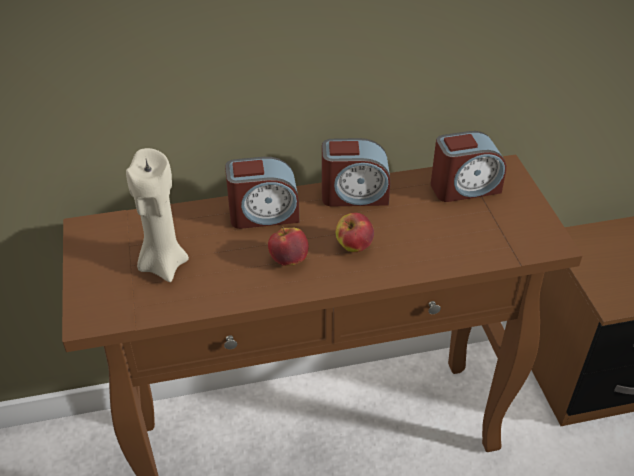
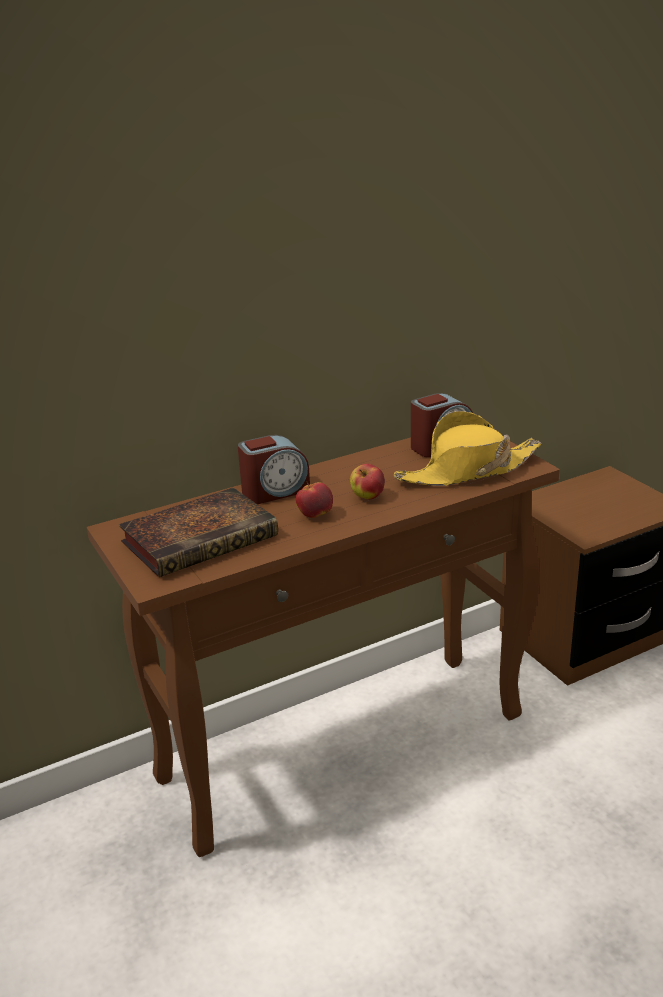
camera: 15 degrees left, 15 degrees down
beige candle [126,148,189,282] -> book [119,488,278,577]
alarm clock [322,138,391,206] -> none
none -> yellow hat [394,411,542,486]

